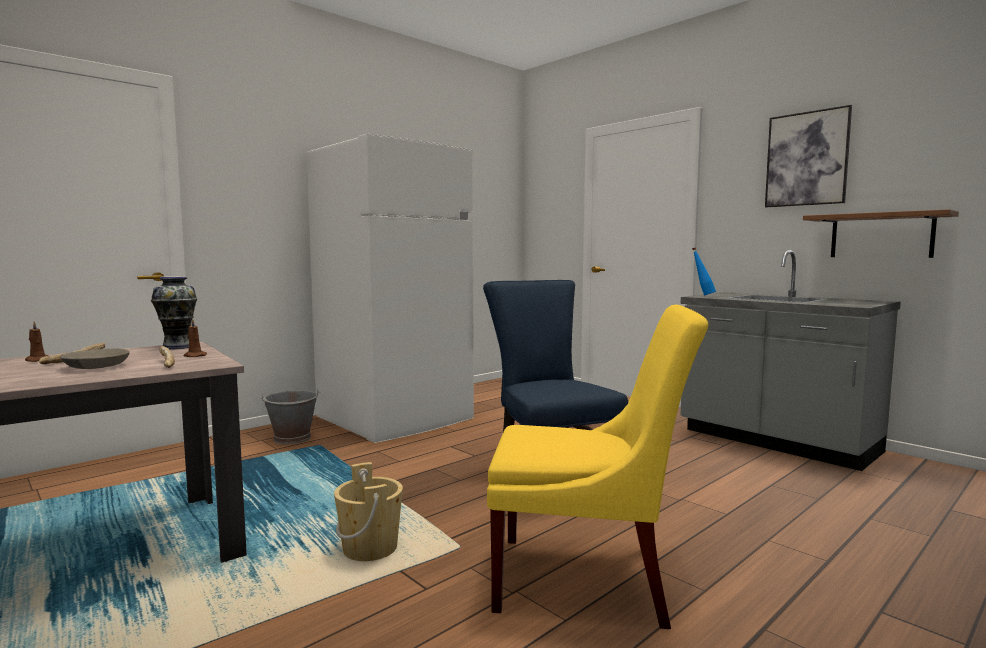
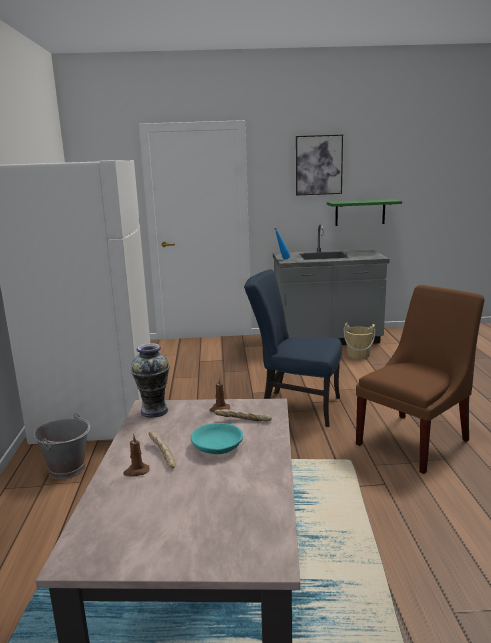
camera: 50 degrees left, 10 degrees up
grey bowl [60,349,130,369] -> turquoise bowl [191,423,243,454]
beige bucket [334,462,403,561] -> beige bucket moved to [344,323,375,359]
yellow chair [487,305,708,629] -> brown chair [356,285,485,474]
brown shelf [803,209,959,258] -> green shelf [327,199,402,226]

